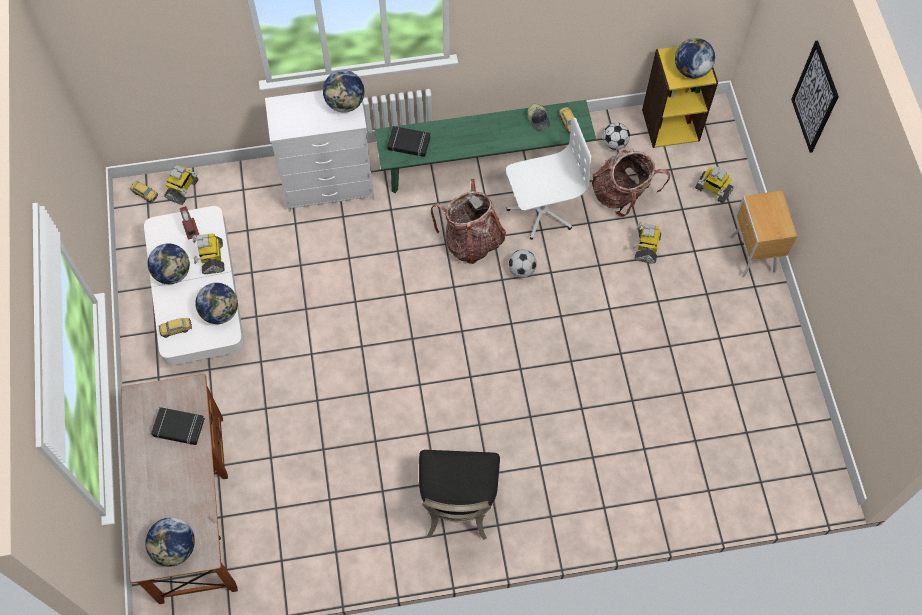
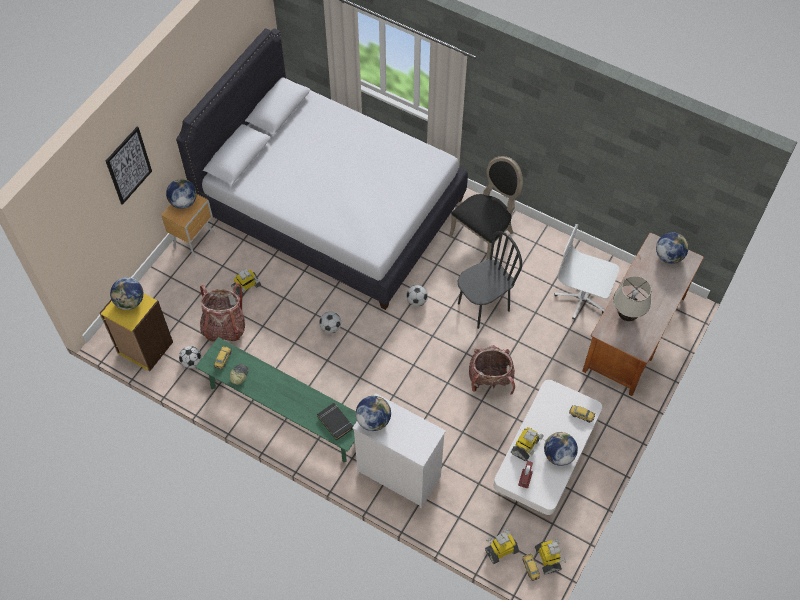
camera: 140 degrees left, 5 degrees down
black book [151,407,205,445] -> beige table lamp [613,276,652,321]
globe [195,283,238,324] -> globe moved to [166,179,197,209]
backpack [431,179,506,264] -> backpack moved to [469,345,515,395]
white office chair [506,118,591,240] -> white office chair moved to [554,224,619,319]
toy robot [695,166,734,204] -> toy robot moved to [535,538,566,574]
none -> white bed [176,28,468,310]
none -> football [406,285,428,307]
none -> black chair [458,231,522,329]

